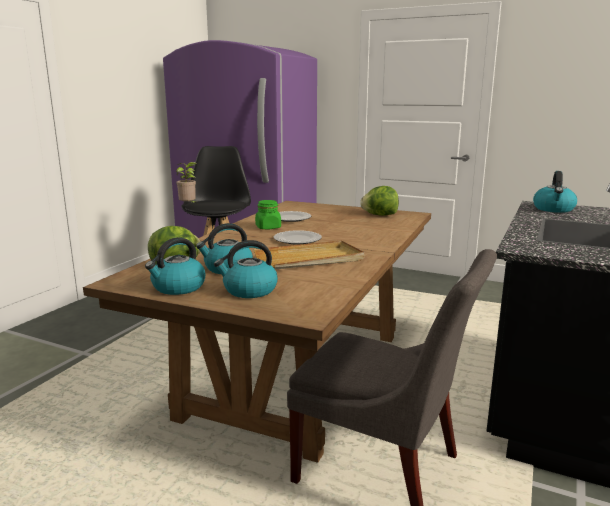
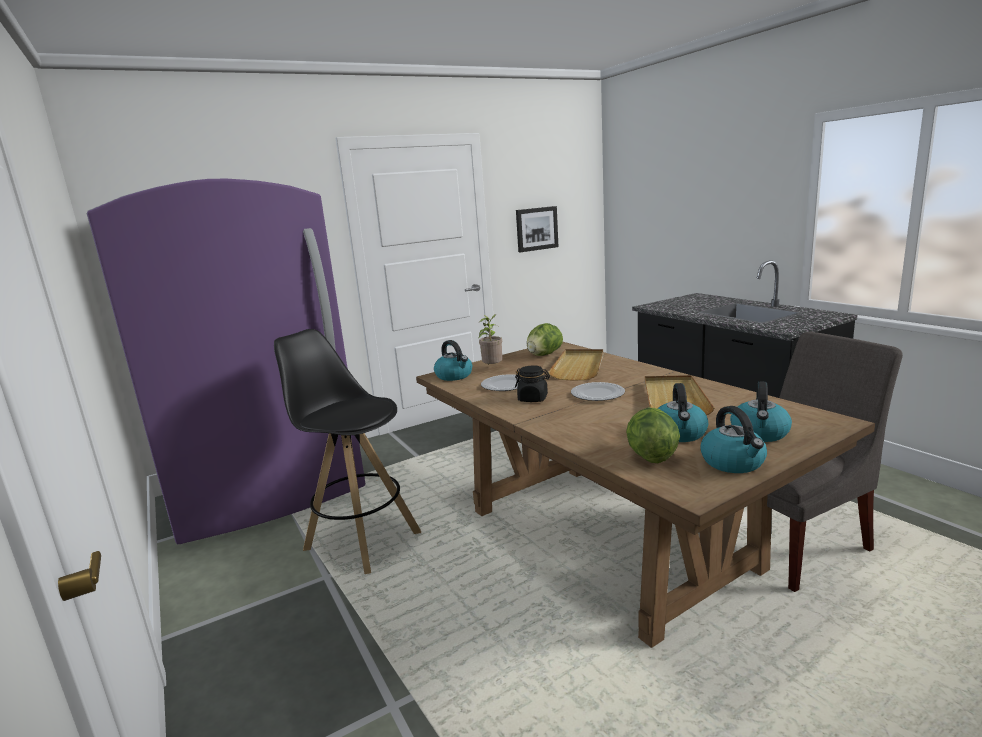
camera: 55 degrees left, 0 degrees up
potted plant [176,162,196,203] -> potted plant moved to [478,314,502,365]
green jar [255,200,281,229] -> black jar [515,366,550,402]
kettle [533,171,577,213] -> kettle moved to [434,340,472,381]
none -> picture [516,206,559,252]
none -> beige tray [548,349,603,381]

